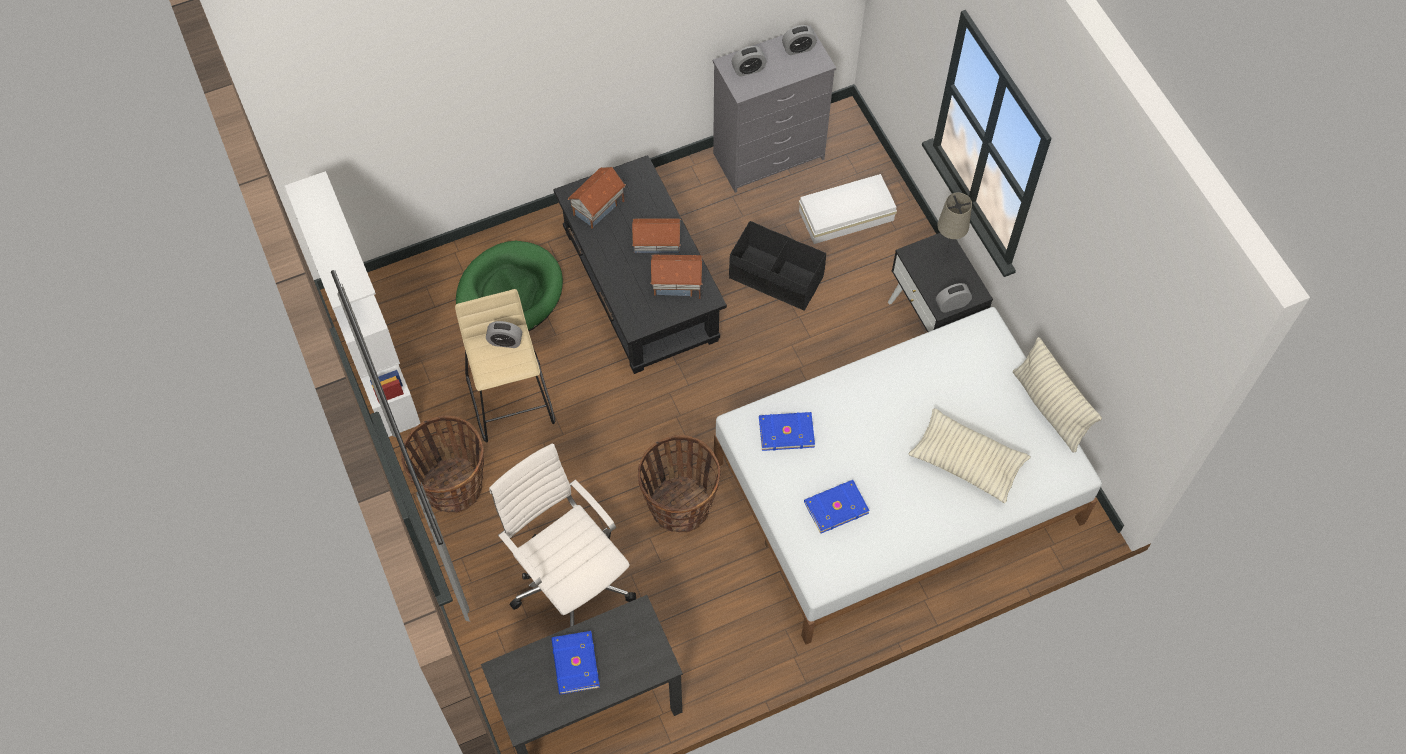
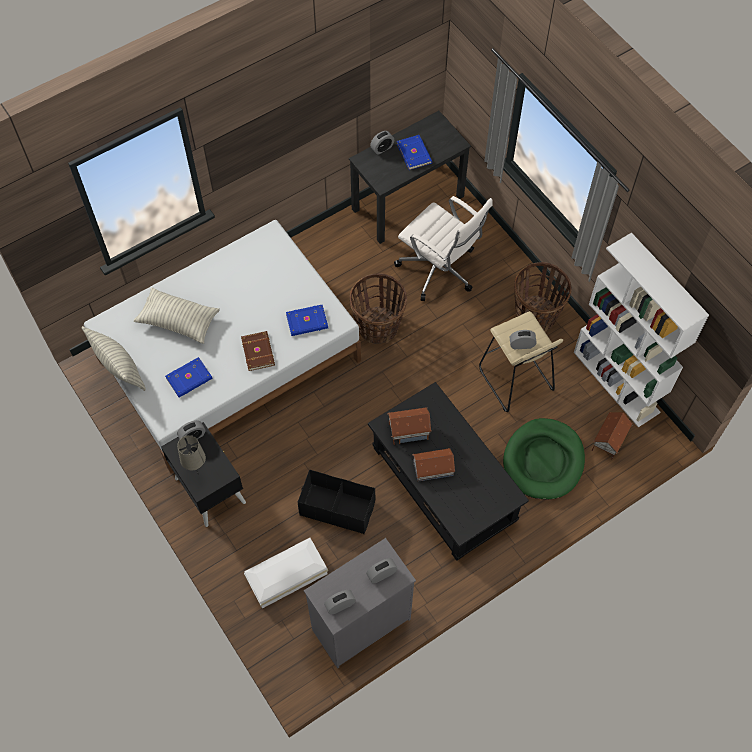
camera: 170 degrees right, 0 degrees up
toy house [568,167,626,229] -> toy house moved to [592,412,633,459]
blue book [804,480,870,534] -> blue book moved to [165,357,213,397]
none -> brown book [241,331,275,371]
none -> alarm clock [370,131,394,154]

